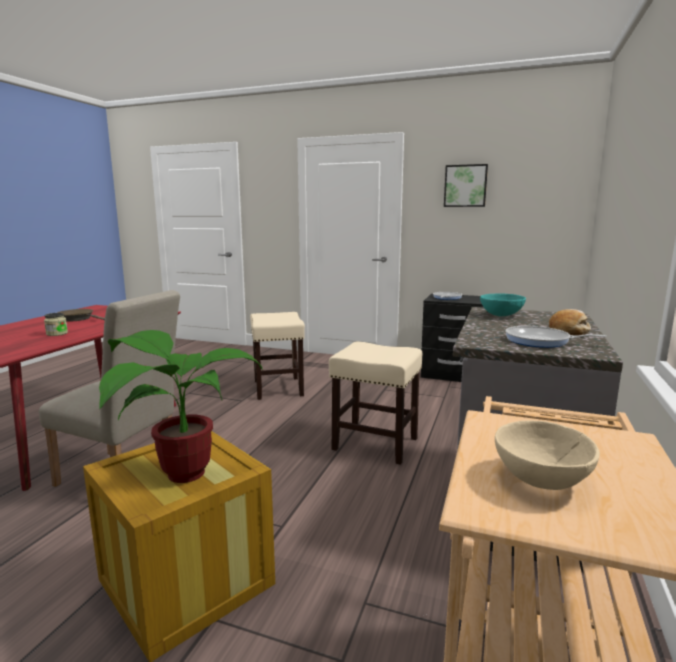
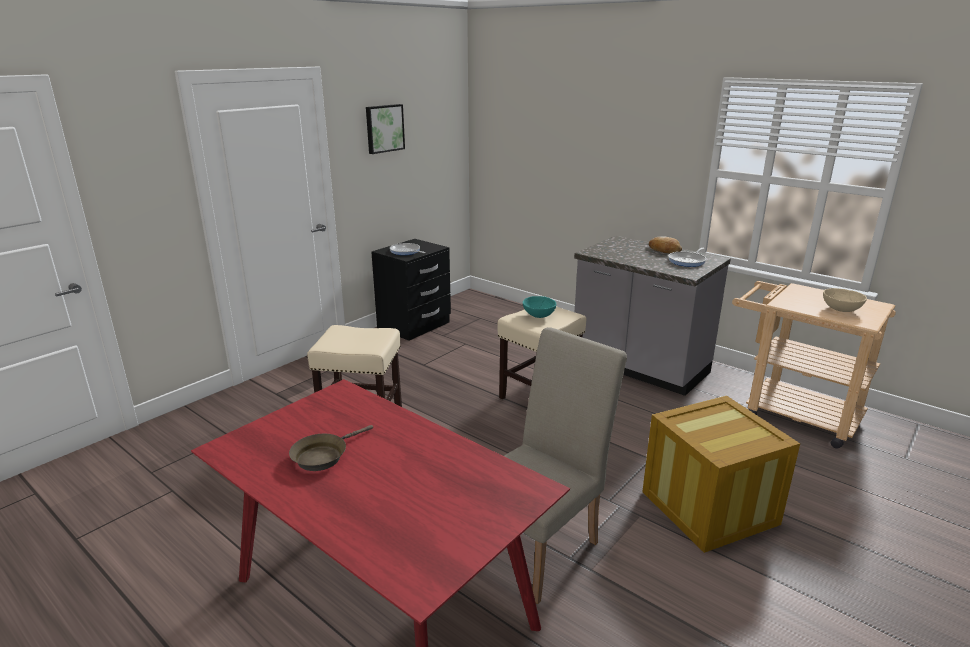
camera: 70 degrees left, 10 degrees up
jar [44,313,68,336] -> none
potted plant [99,330,263,483] -> none
turquoise bowl [480,293,526,316] -> turquoise bowl moved to [523,296,556,318]

